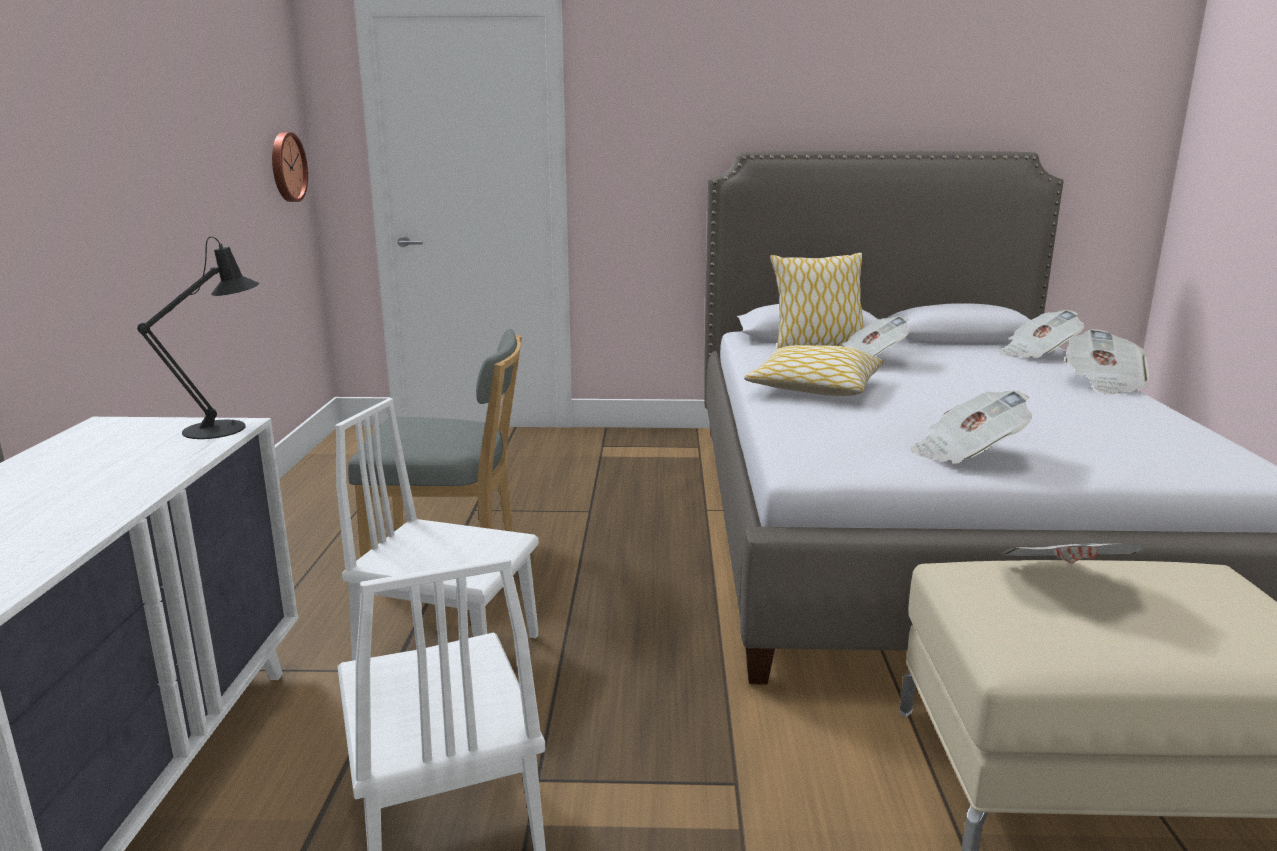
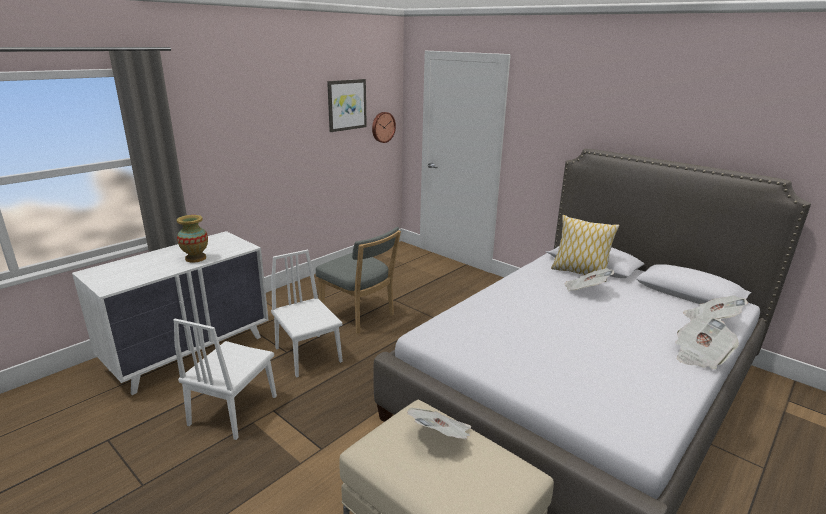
camera: 40 degrees right, 5 degrees up
black table lamp [137,236,259,439] -> none
pillow [744,345,883,396] -> none
newspaper [911,391,1032,464] -> none
none -> vase [177,215,208,263]
none -> picture [327,79,367,132]

